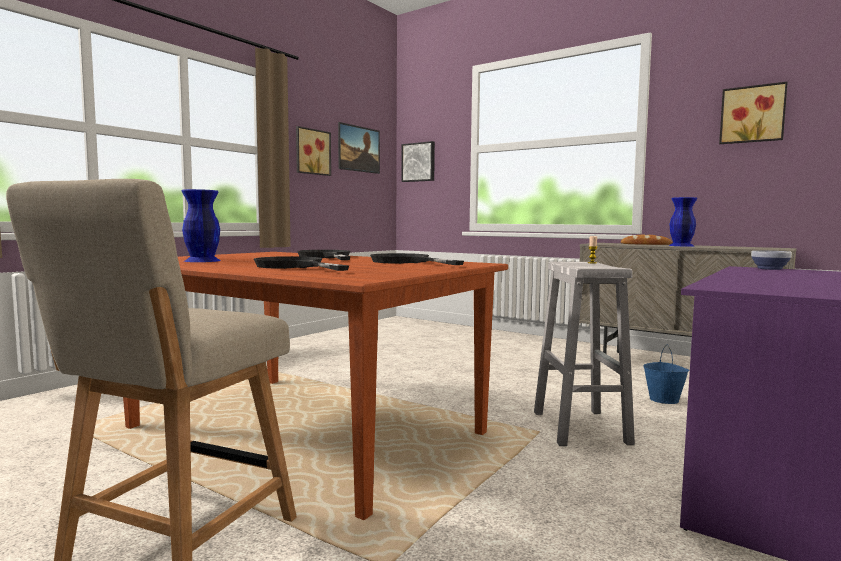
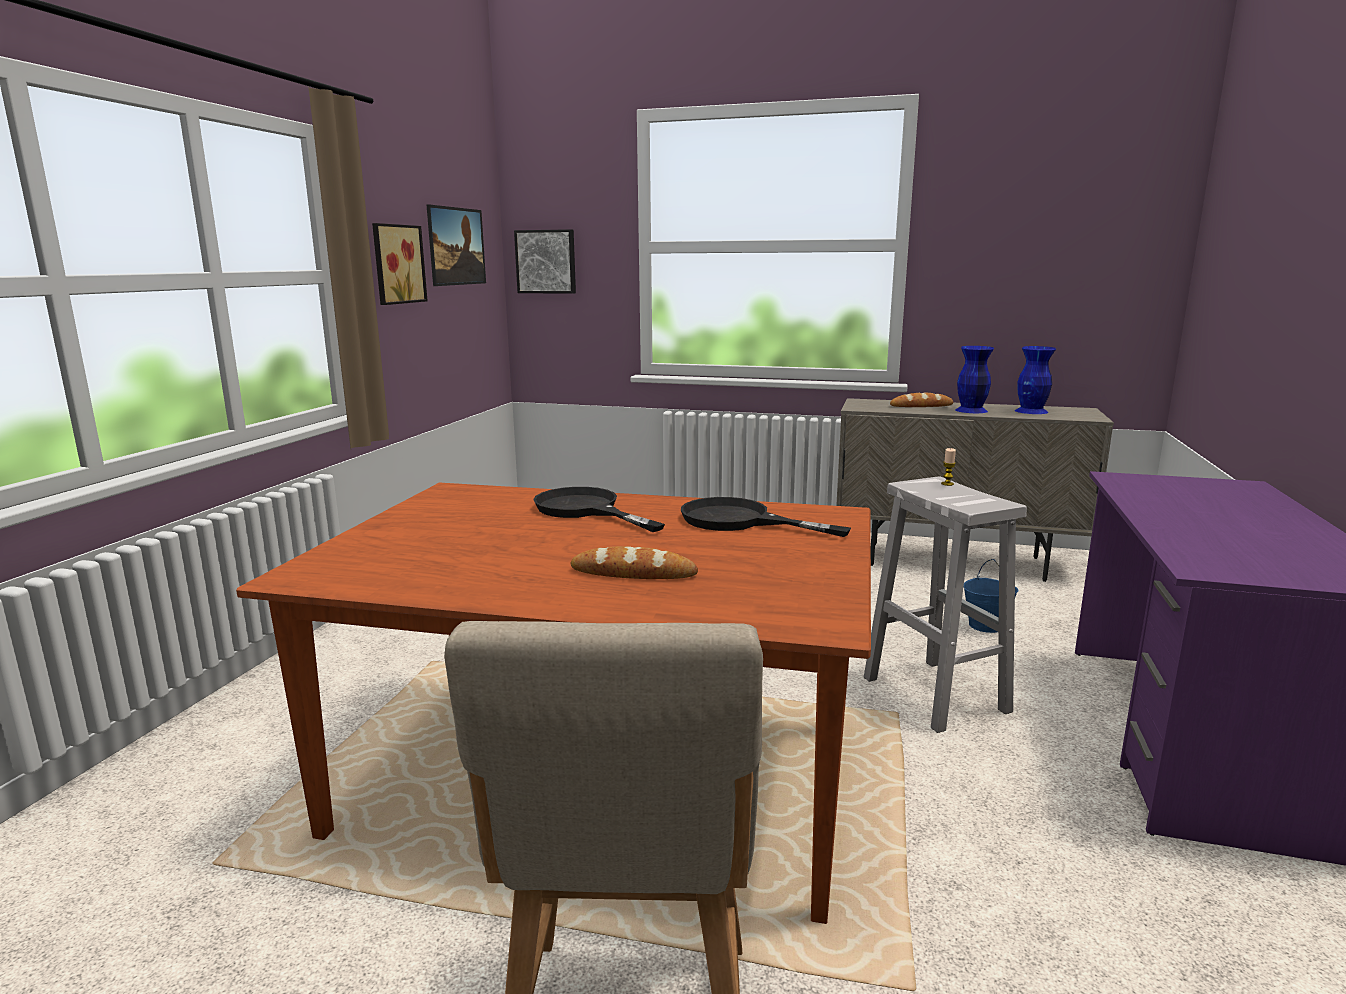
camera: 20 degrees left, 10 degrees up
blue vase [182,189,221,262] -> blue vase moved to [1015,346,1056,414]
black frying pan [254,256,349,271] -> bread [571,546,698,579]
picture [719,82,788,144] -> none
bowl [751,250,792,270] -> none

